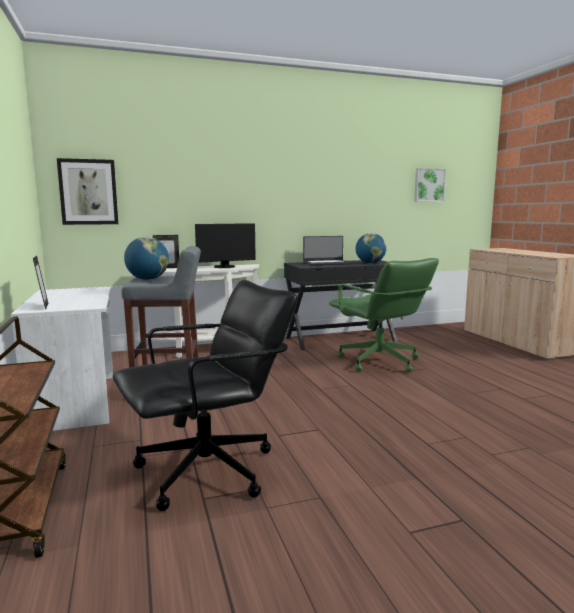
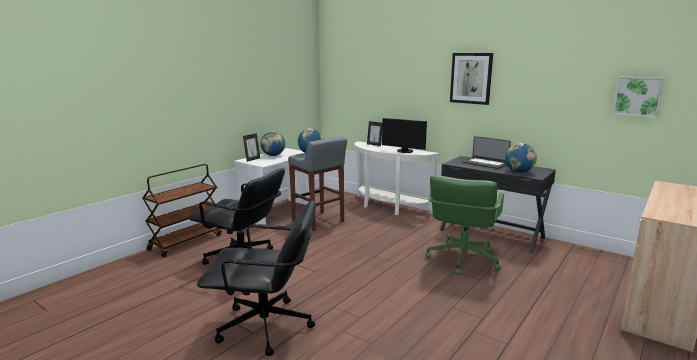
camera: 55 degrees right, 5 degrees up
picture [57,158,118,225] -> picture moved to [450,53,493,105]
none -> black office chair [197,200,316,356]
none -> globe [261,131,285,156]

